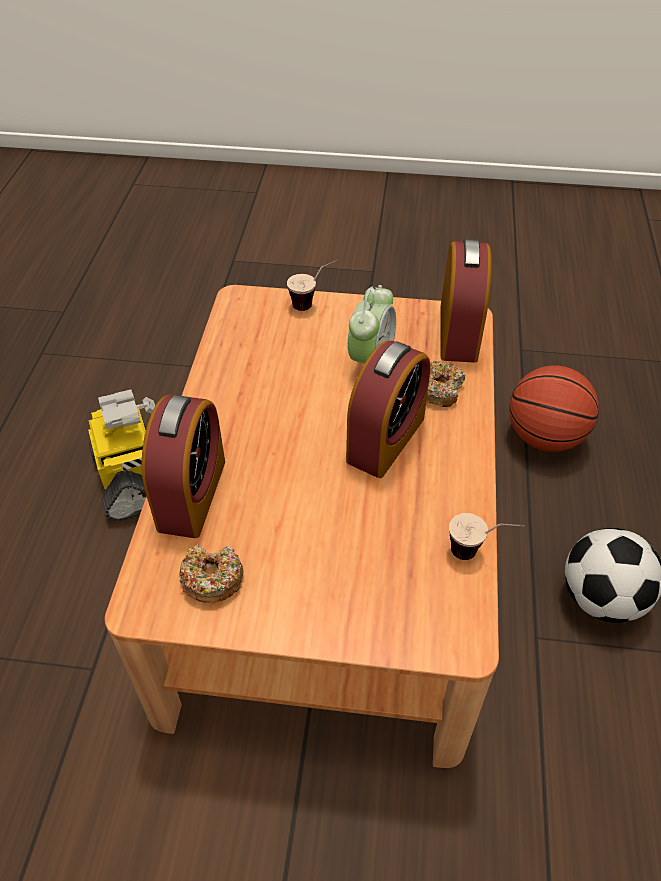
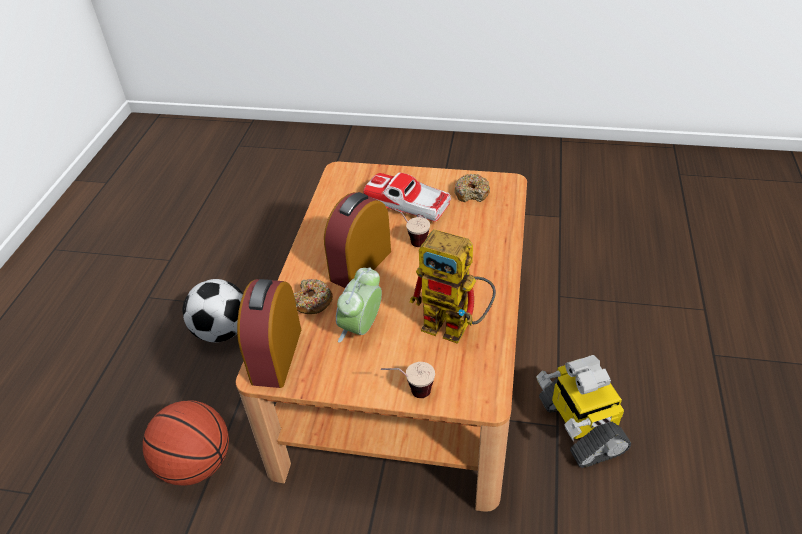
camera: 175 degrees left, 5 degrees down
alarm clock [141,395,225,538] -> none
cup [449,513,525,560] -> cup moved to [388,206,430,247]
none -> toy car [363,173,451,222]
none -> toy robot [410,229,496,344]

